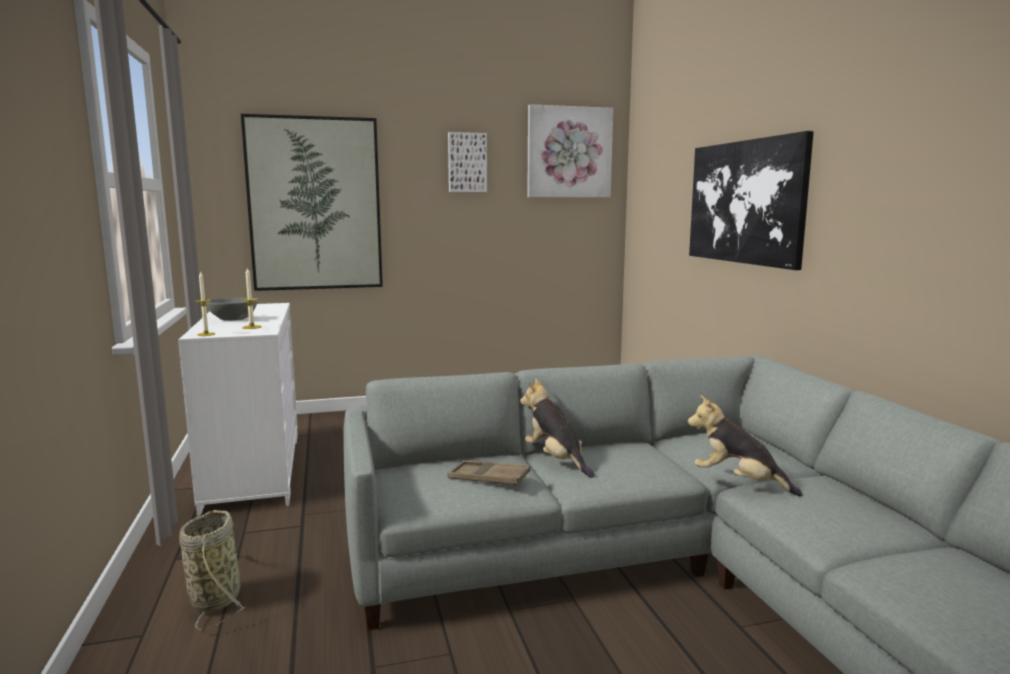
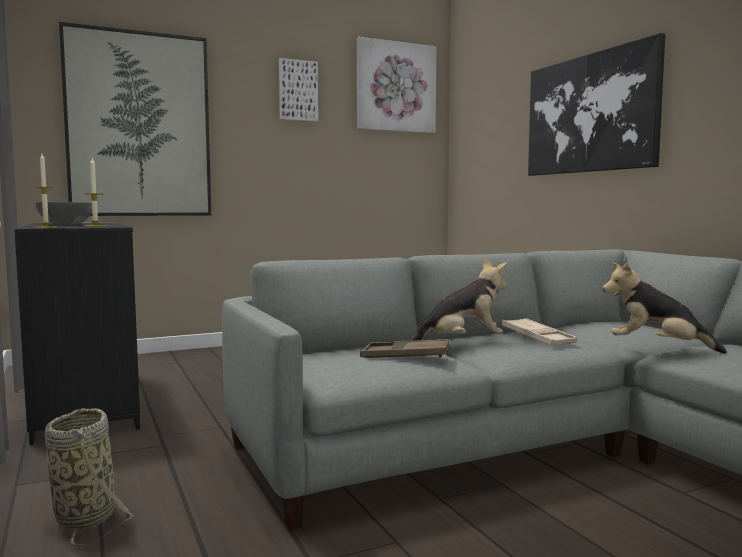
camera: 10 degrees left, 5 degrees down
white dresser [178,303,298,516] -> black dresser [14,222,140,445]
plush toy [520,378,594,478] -> plush toy turned 120 degrees clockwise [409,259,507,341]
none -> beige tray [502,318,577,345]

